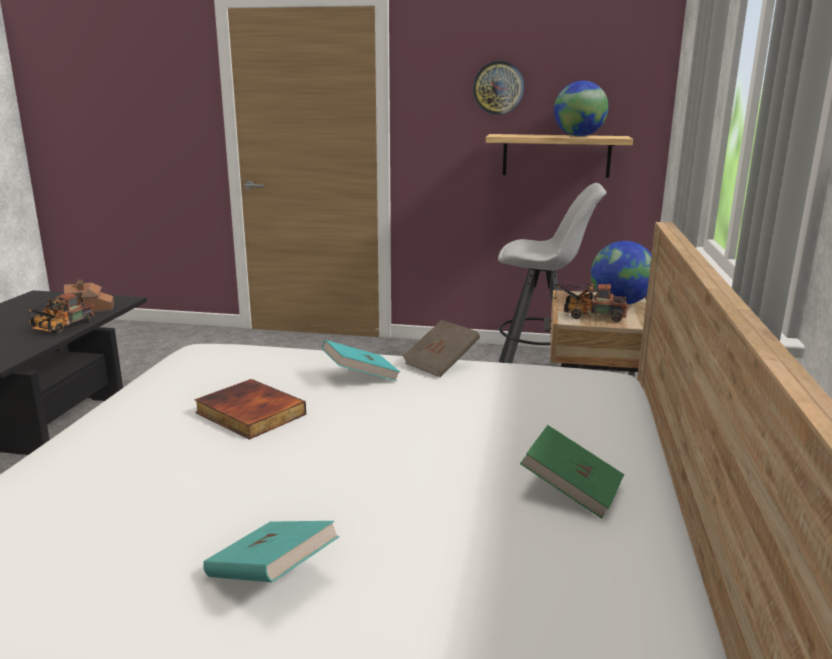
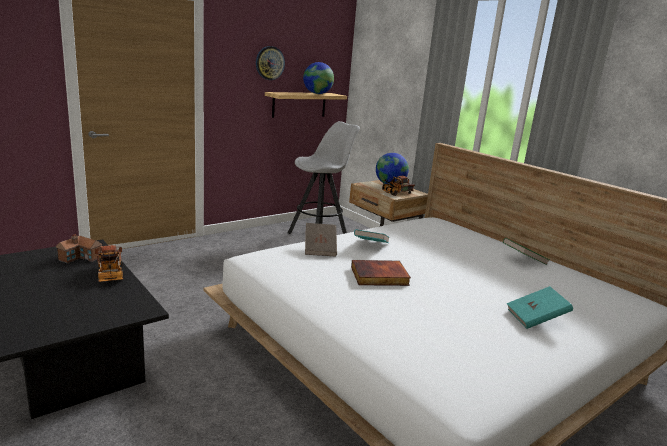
camera: 50 degrees left, 0 degrees up
brown book [402,320,480,377] -> brown book moved to [305,223,337,257]

